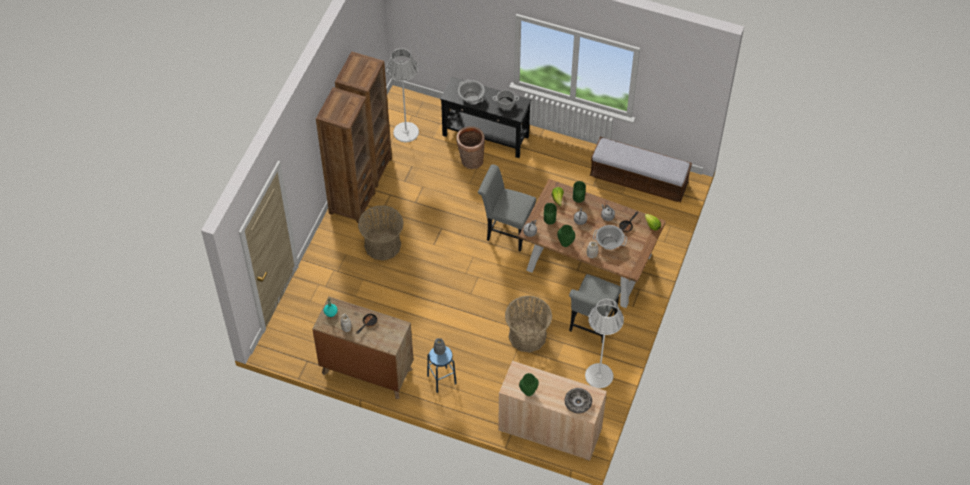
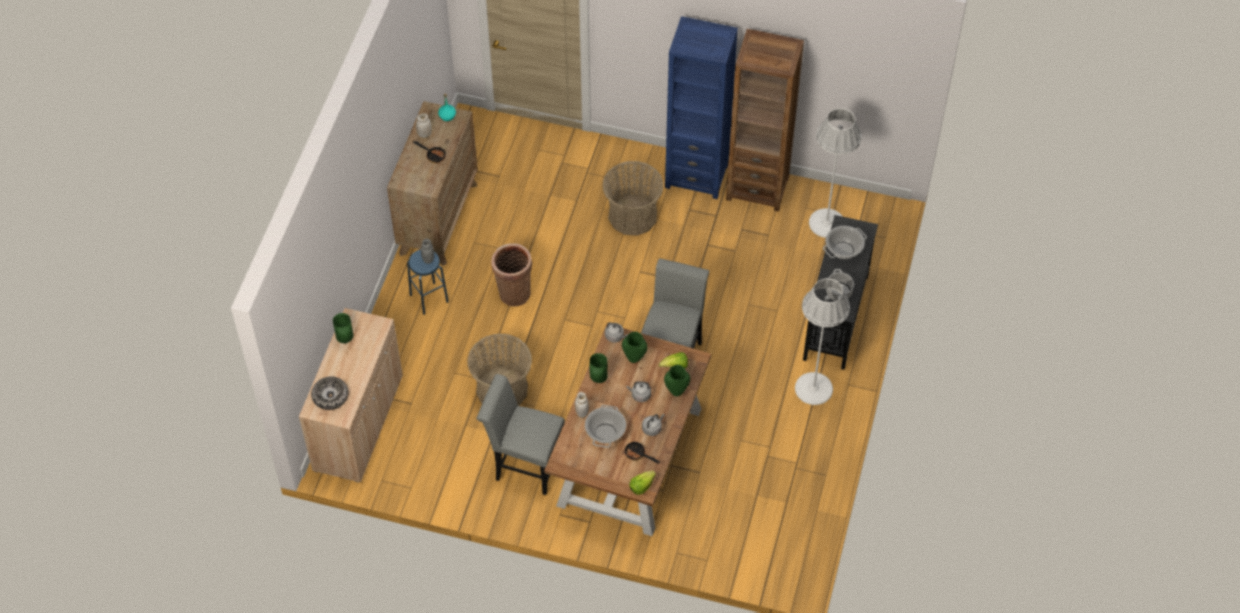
camera: 85 degrees right, 0 degrees up
brown bookcase [316,87,376,223] -> blue bookcase [665,16,738,199]
basket [456,126,485,169] -> basket moved to [491,243,532,306]
white floor lamp [585,299,624,388] -> white floor lamp moved to [795,278,850,405]
bench [590,137,692,202] -> none

